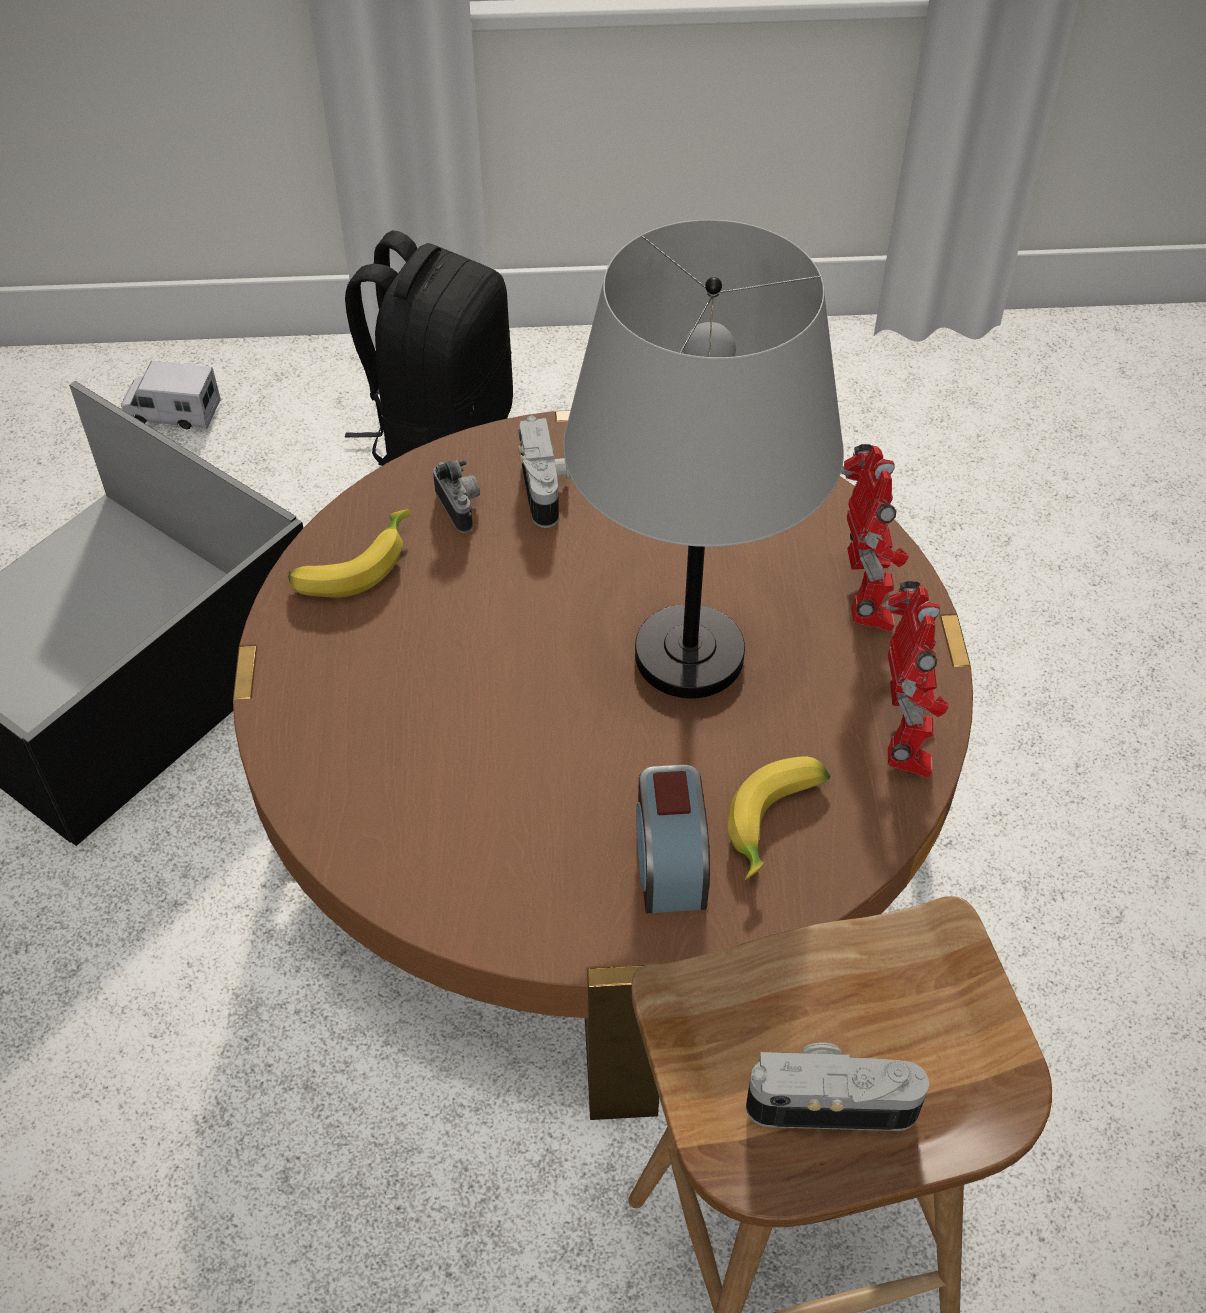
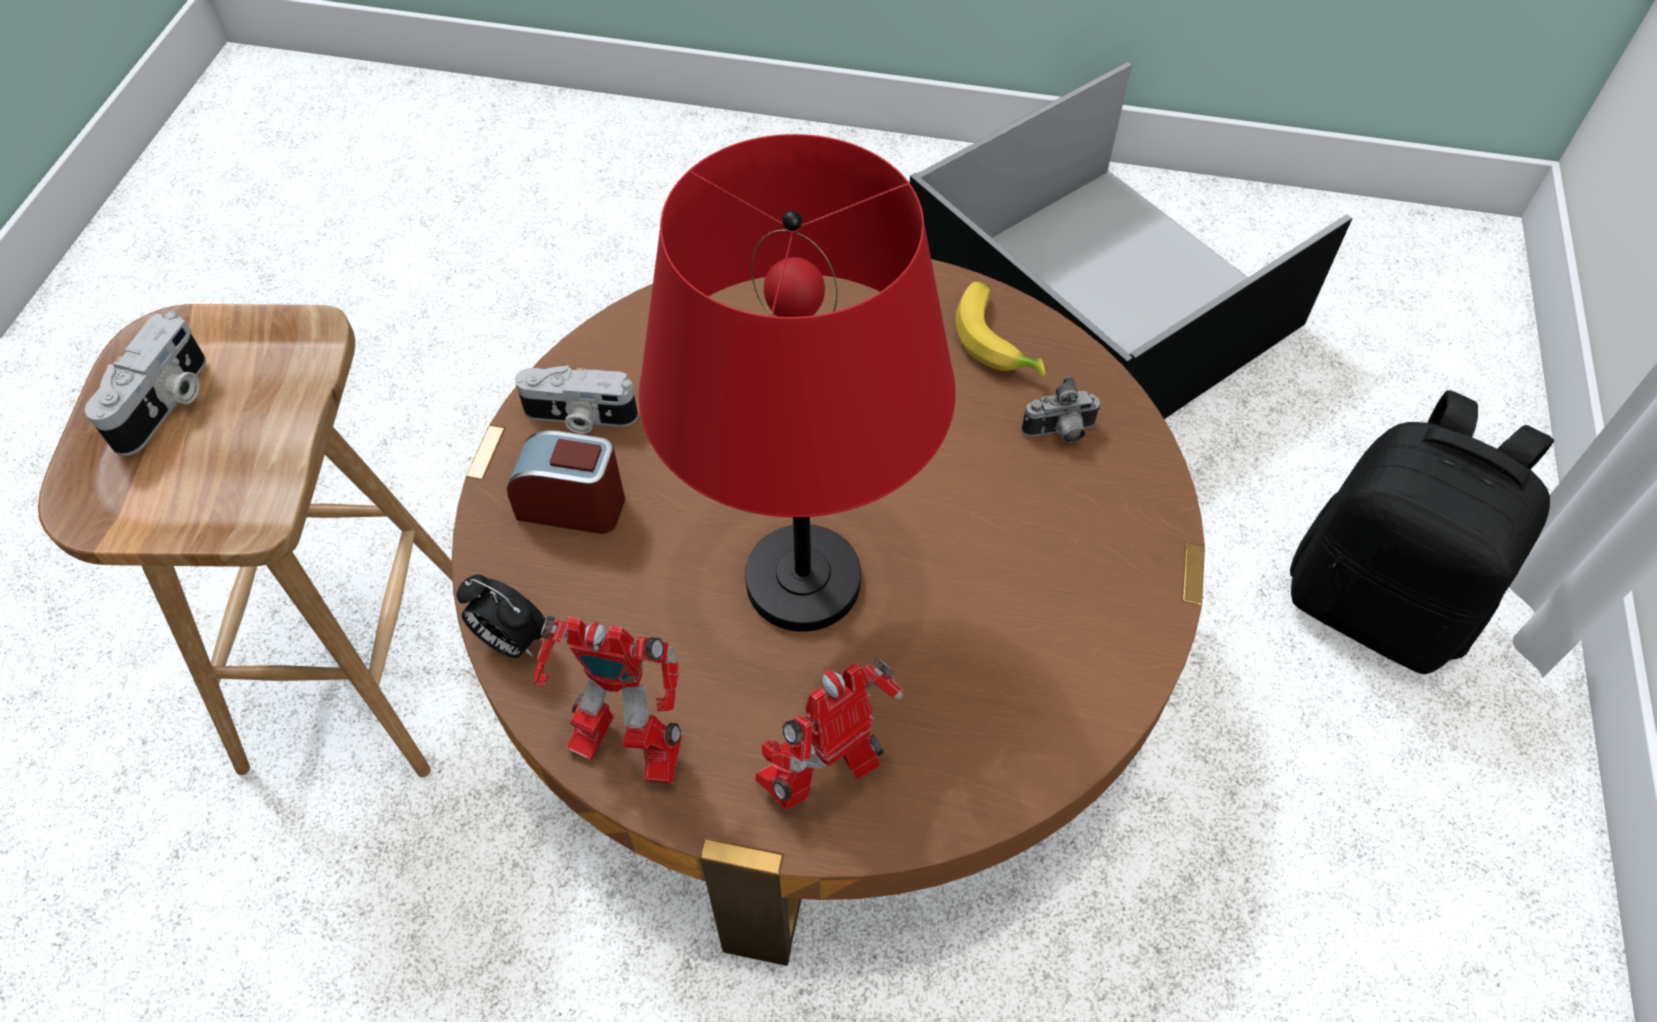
camera: 105 degrees right, 5 degrees up
toy truck [121,361,221,429] -> none
camera [518,416,570,528] -> camera moved to [515,365,638,434]
grey table lamp [563,220,844,698] -> red table lamp [639,134,956,632]
banana [728,757,830,880] -> none
toy robot [841,444,909,632] -> toy robot turned 135 degrees clockwise [755,657,904,810]
none -> alarm clock [456,575,546,658]

